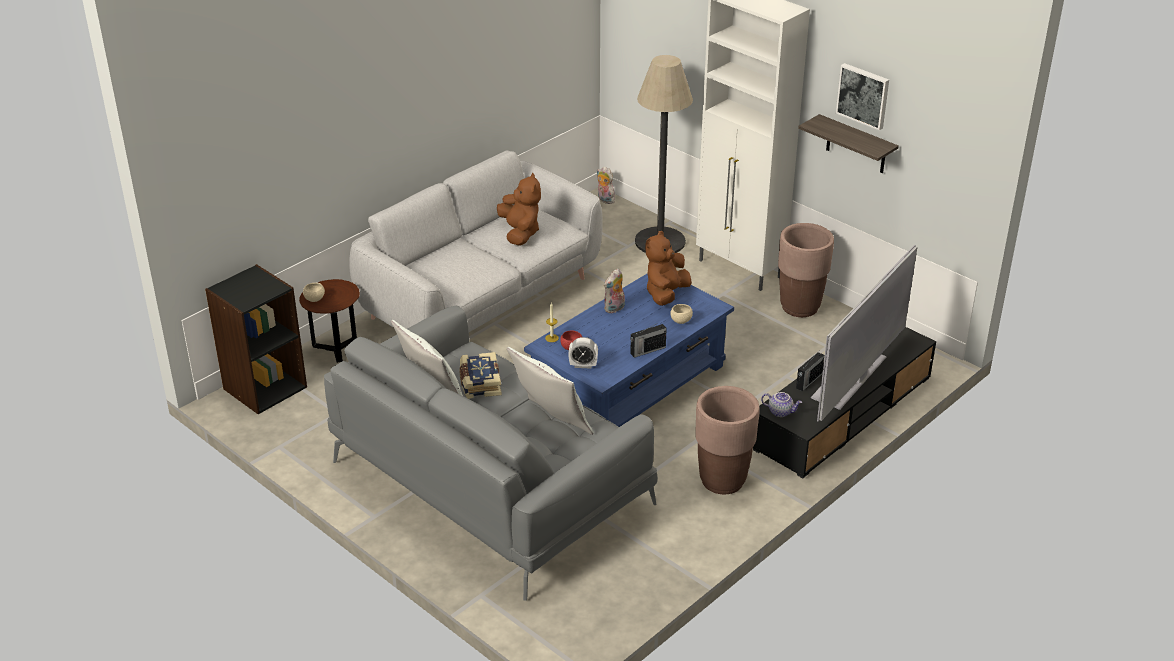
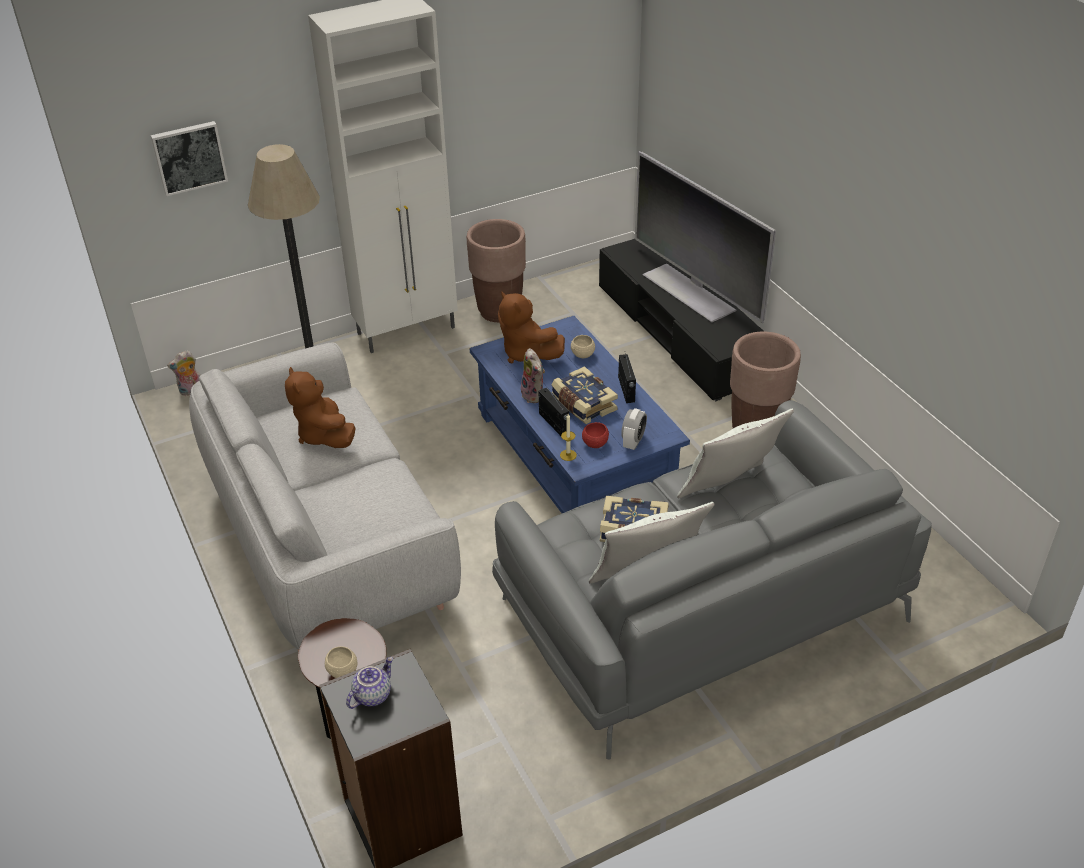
camera: 70 degrees left, 5 degrees up
brown plush toy [497,173,541,246] -> brown plush toy turned 120 degrees counterclockwise [285,367,356,448]
teapot [761,392,802,417] -> teapot moved to [346,657,393,709]
radio [796,352,824,391] -> radio moved to [539,388,569,436]
shelf [798,114,899,173] -> none
picture [836,63,889,130] -> picture moved to [151,121,228,196]
none -> book [551,366,618,424]

